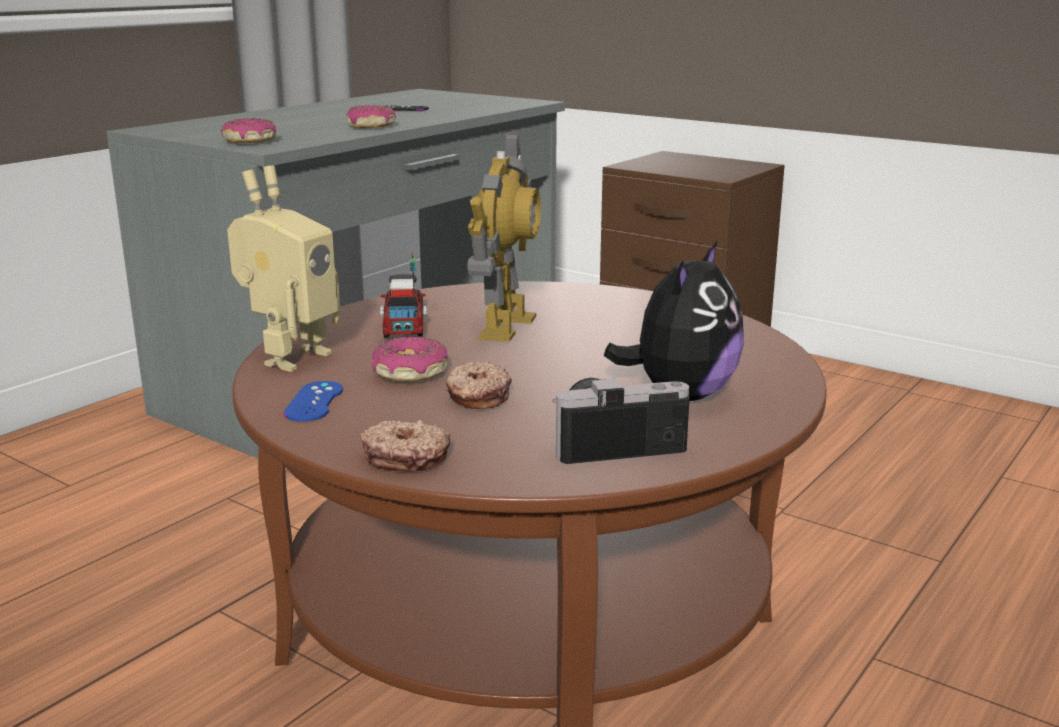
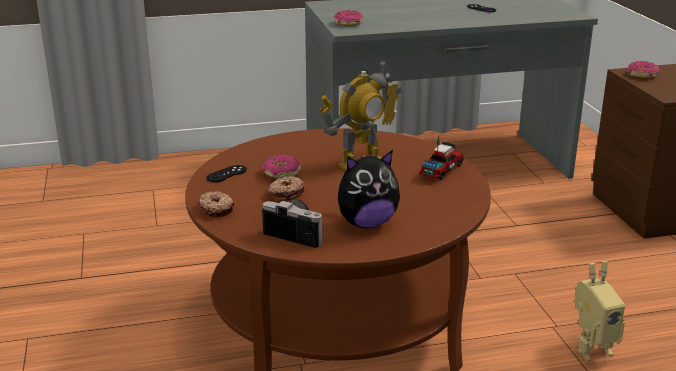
camera: 40 degrees right, 5 degrees up
toy robot [227,165,341,372] -> toy robot moved to [575,261,625,361]
blue game controller [284,381,343,422] -> black game controller [206,165,247,182]
donut [347,105,396,128] -> donut moved to [628,61,660,78]
toy truck [380,253,427,338] -> toy truck moved to [419,135,464,180]

